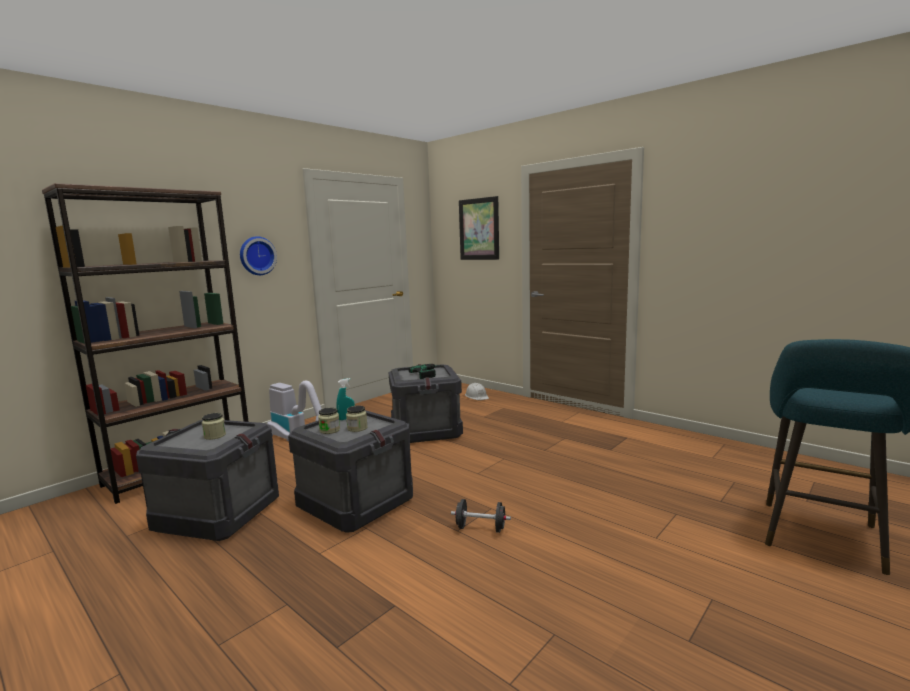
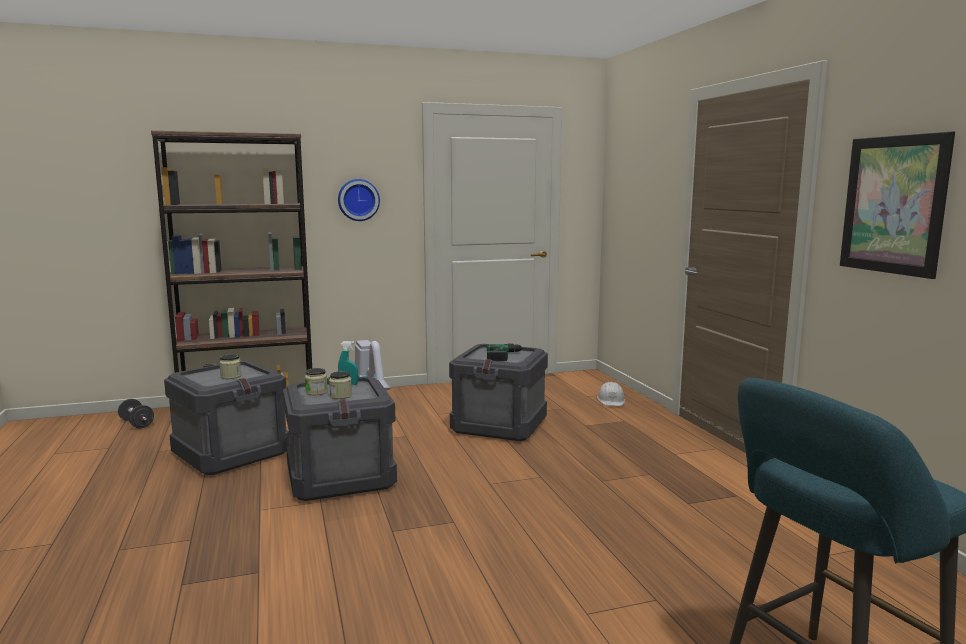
camera: 30 degrees right, 0 degrees up
black dumbbell [451,499,511,533] -> black dumbbell moved to [118,399,154,428]
picture [459,196,499,260] -> picture moved to [840,131,955,279]

